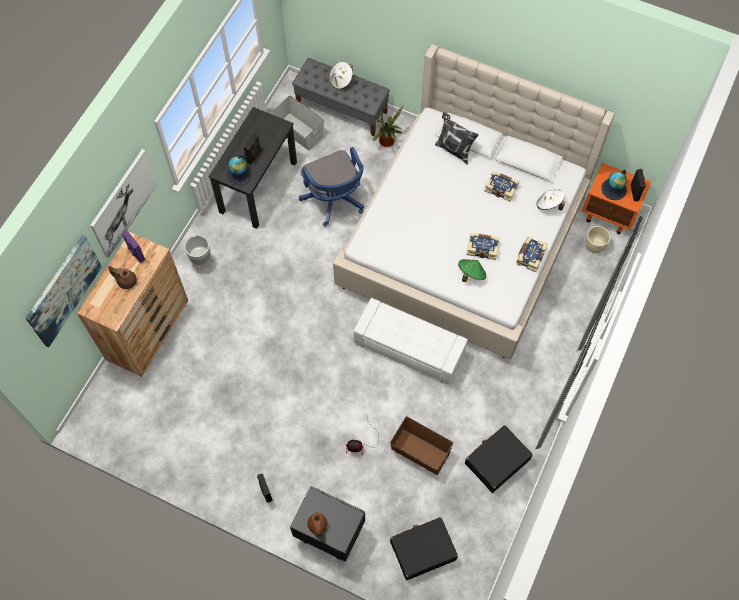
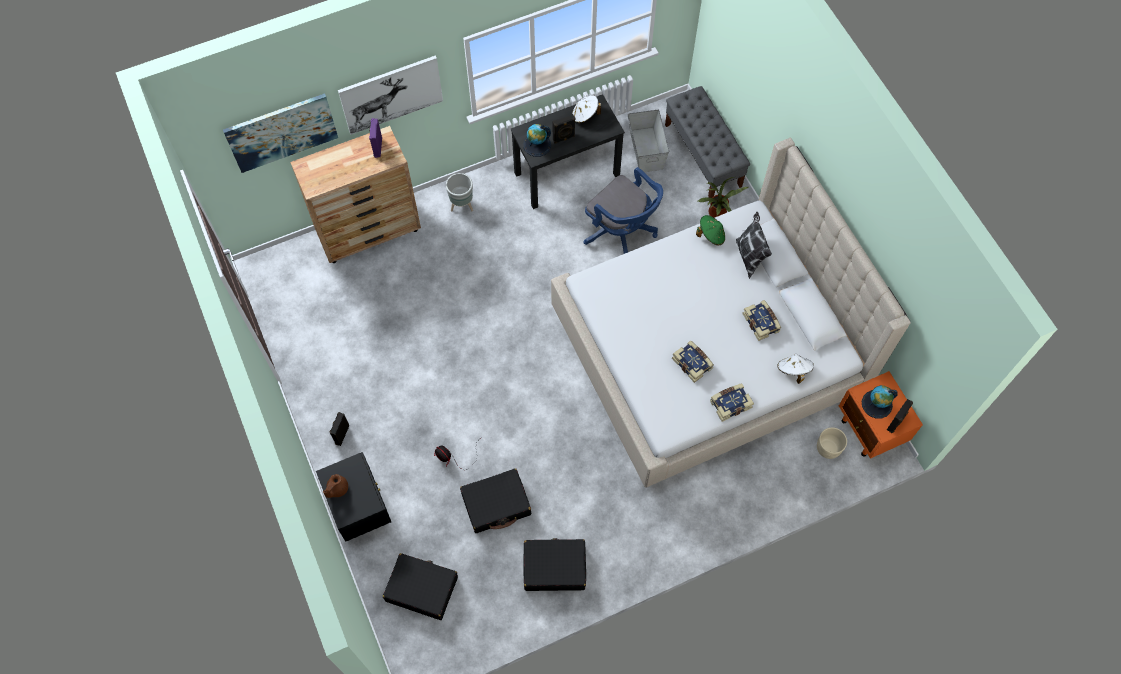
camera: 40 degrees right, 0 degrees up
brown teapot [108,266,137,289] -> none
blue office chair [299,147,364,226] -> blue office chair turned 60 degrees counterclockwise [583,167,663,254]
white hat [329,62,353,90] -> white hat moved to [572,95,601,123]
white ottoman [354,298,468,385] -> none
brown storage box [390,416,453,475] -> black suitcase [460,468,531,533]
green hat [458,259,486,282] -> green hat moved to [696,215,725,246]

